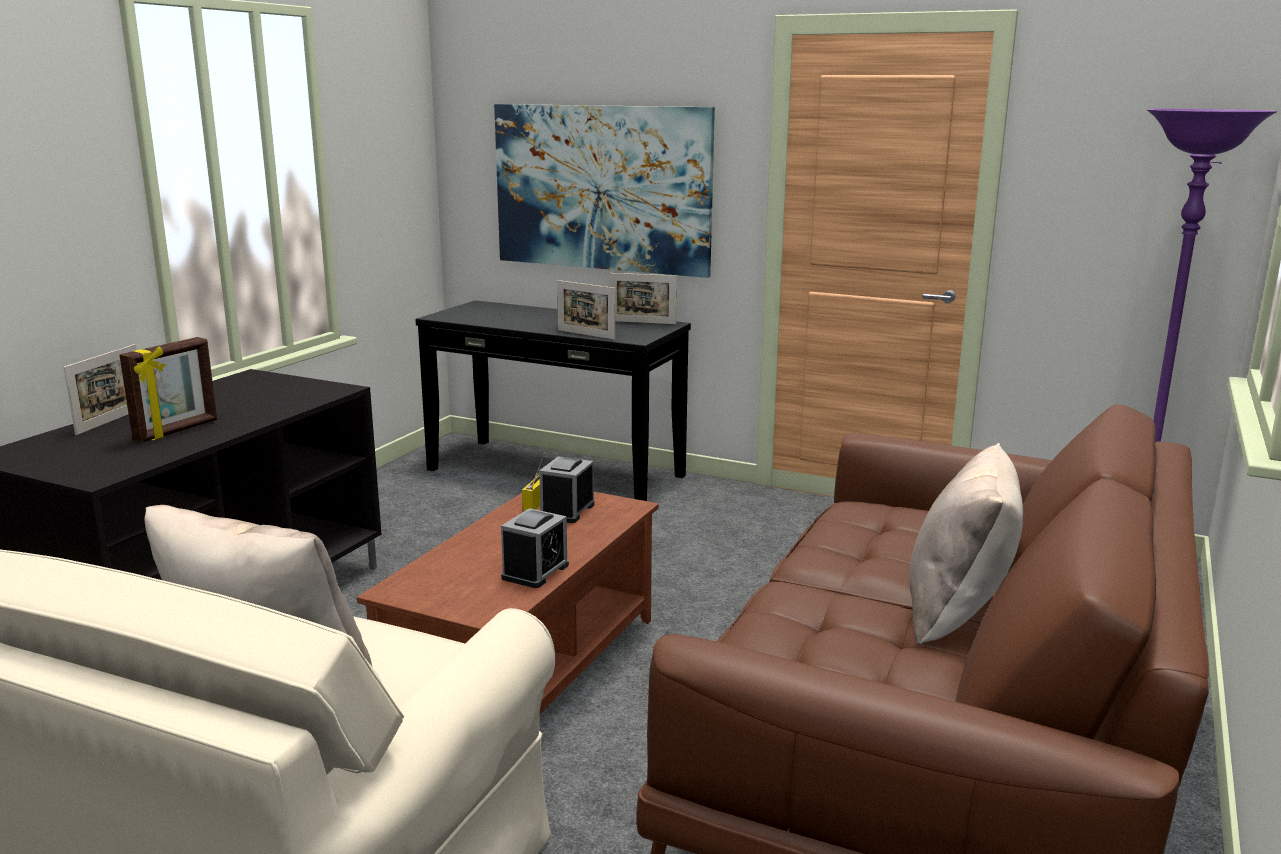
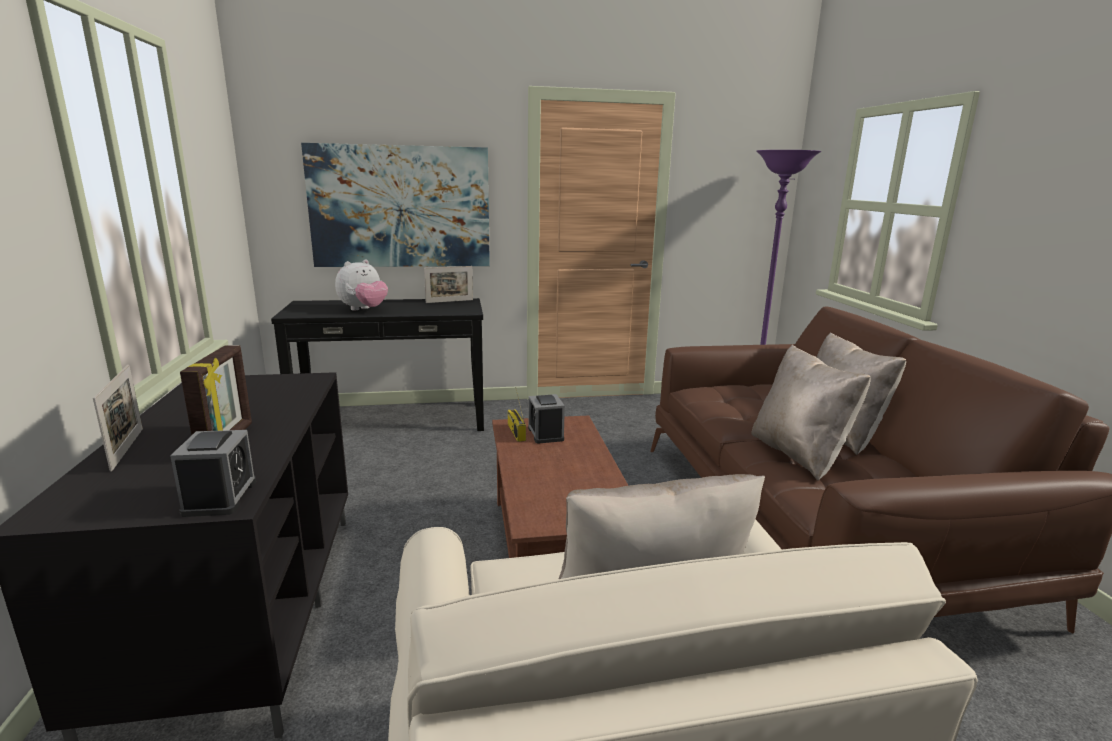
camera: 35 degrees left, 0 degrees up
alarm clock [501,508,569,588] -> alarm clock moved to [170,430,256,517]
picture frame [557,280,615,340] -> none
none -> plush toy [335,260,388,311]
none -> beige pillow [751,345,871,481]

